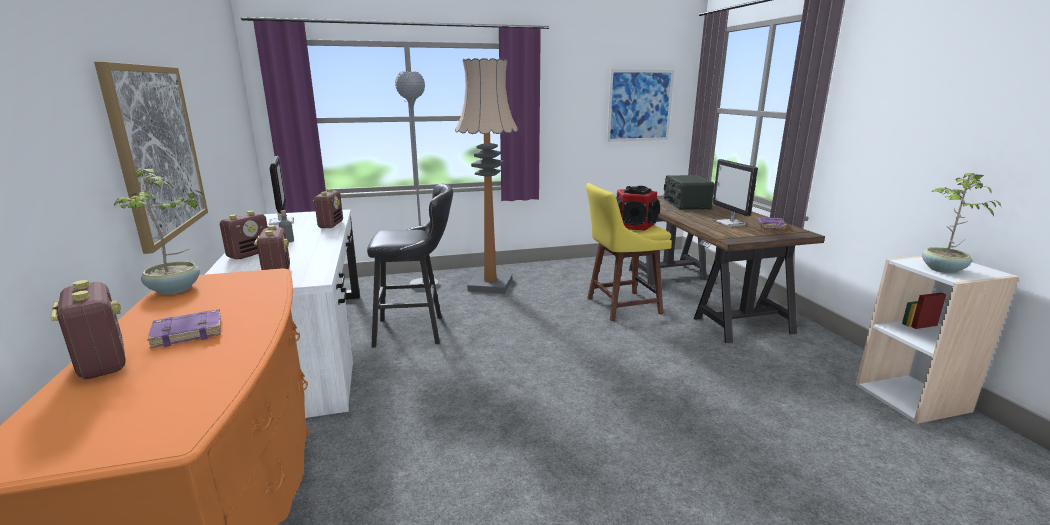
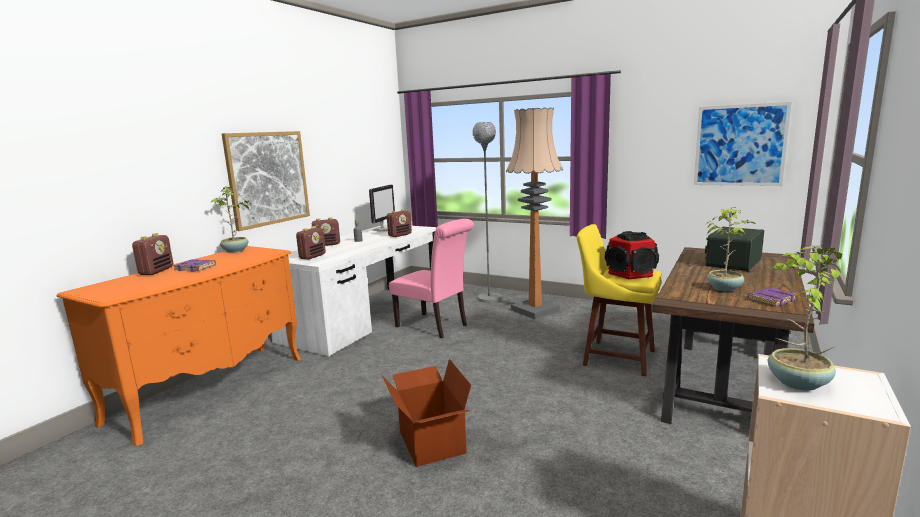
camera: 45 degrees right, 5 degrees down
black stool [367,184,453,348] -> pink chair [389,219,474,338]
monitor [713,159,758,226] -> potted plant [706,207,755,292]
none -> cardboard box [382,359,471,467]

